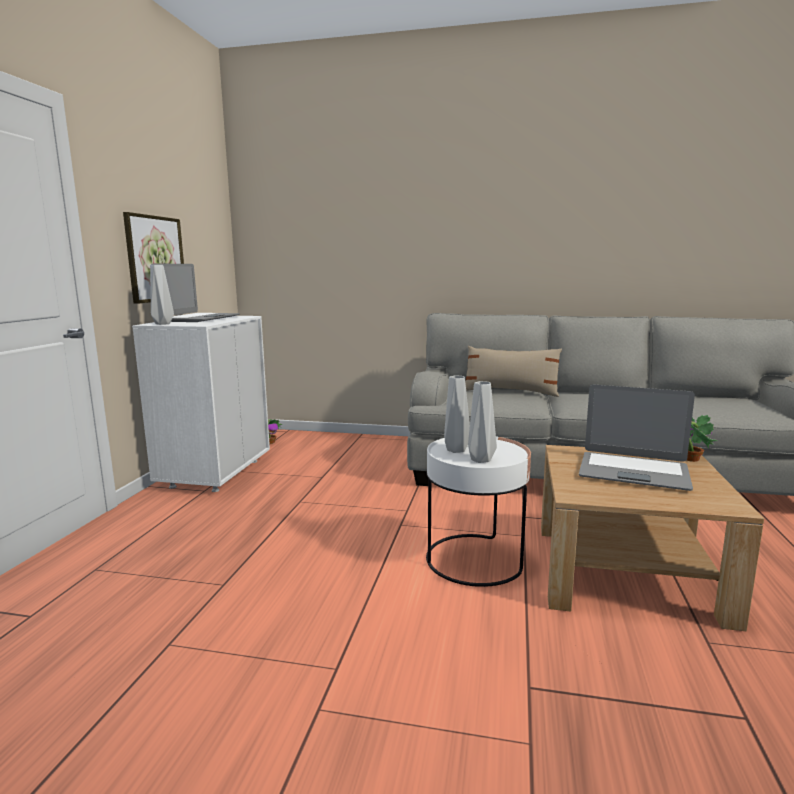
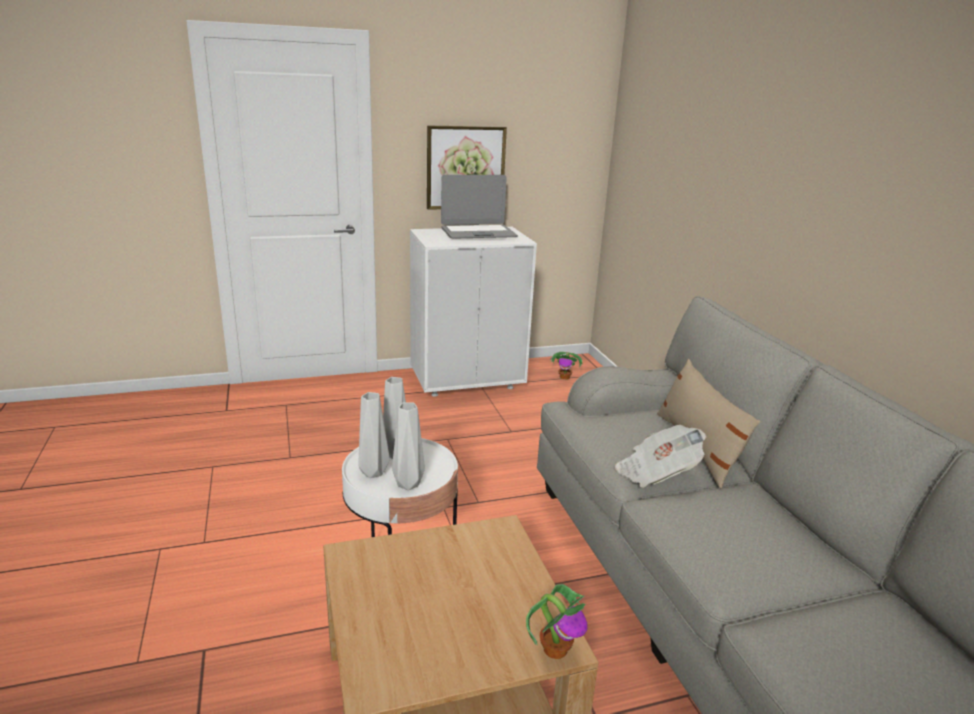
camera: 60 degrees right, 10 degrees up
grey vase [150,265,174,325] -> grey vase moved to [392,402,425,490]
laptop [579,384,695,491] -> none
none -> newspaper [615,425,707,488]

